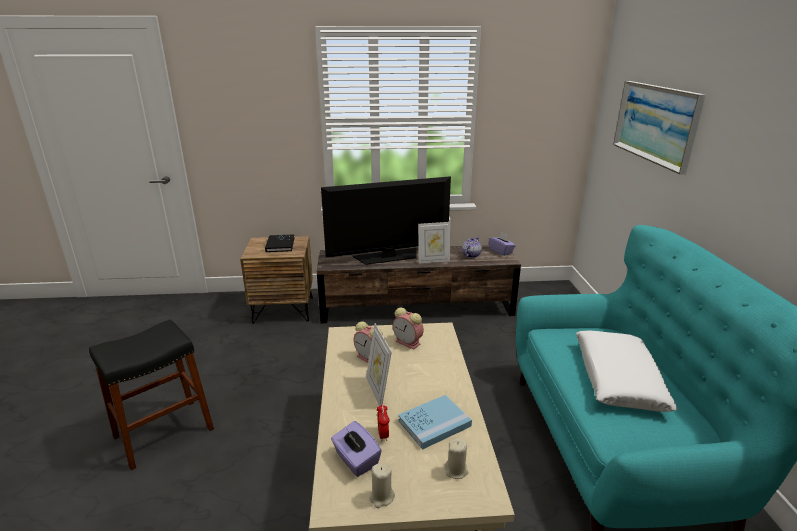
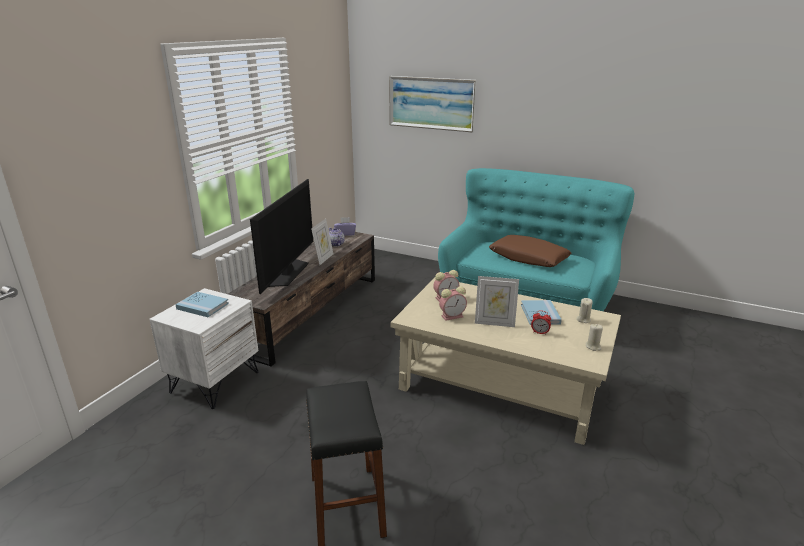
camera: 60 degrees left, 0 degrees up
brown nightstand [240,236,313,324] -> white nightstand [149,288,258,409]
black book [265,234,294,252] -> blue book [175,292,229,317]
purple tissue box [331,421,382,477] -> none
white pillow [576,330,677,412] -> brown pillow [489,235,572,267]

